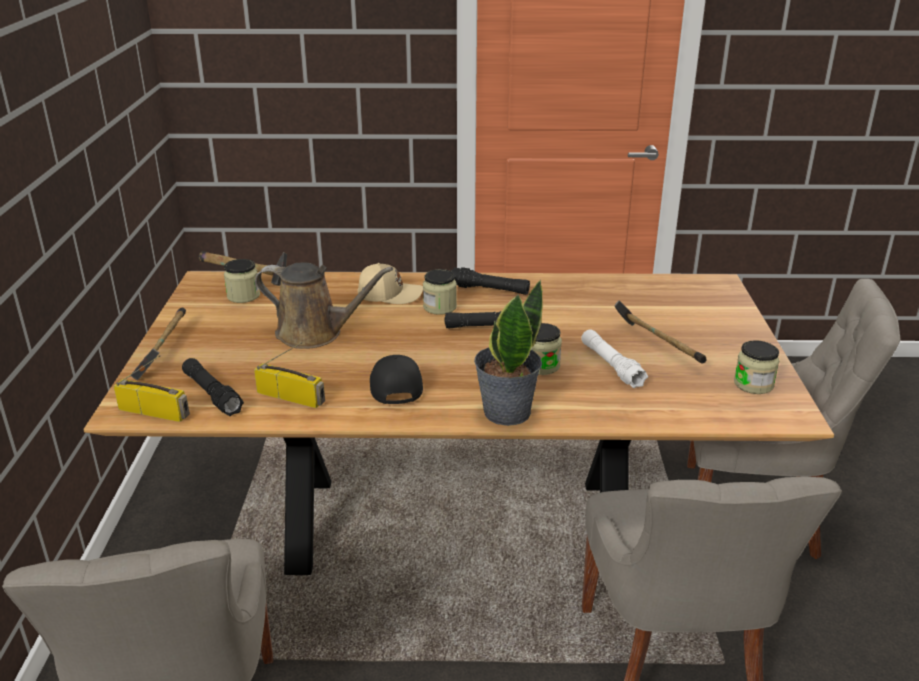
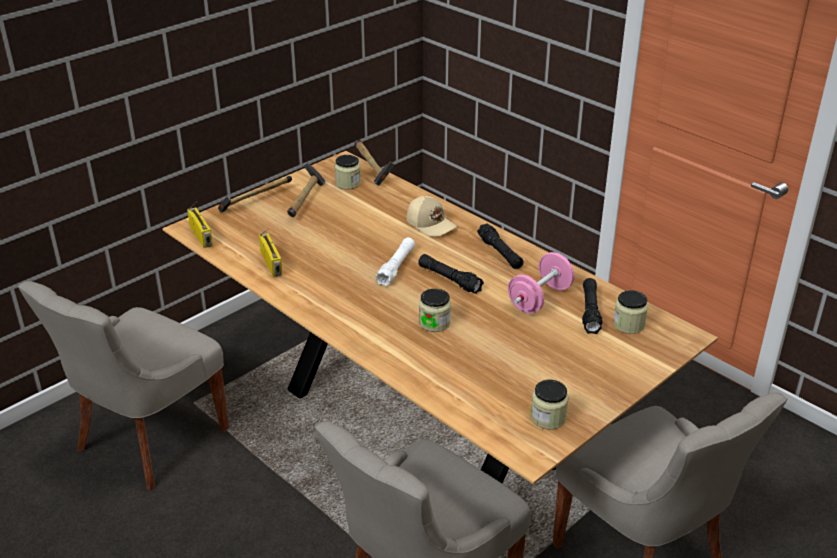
camera: 45 degrees right, 5 degrees up
black flashlight [182,358,244,416] -> black flashlight moved to [582,278,602,334]
brown watering can [255,262,393,349] -> none
black cap [370,355,423,404] -> none
jar [423,269,457,315] -> jar moved to [613,290,648,334]
potted plant [474,280,543,426] -> none
white flashlight [581,329,648,388] -> white flashlight moved to [375,238,415,286]
hammer [614,300,706,364] -> hammer moved to [287,163,326,217]
none -> pink dumbbell [508,252,575,314]

